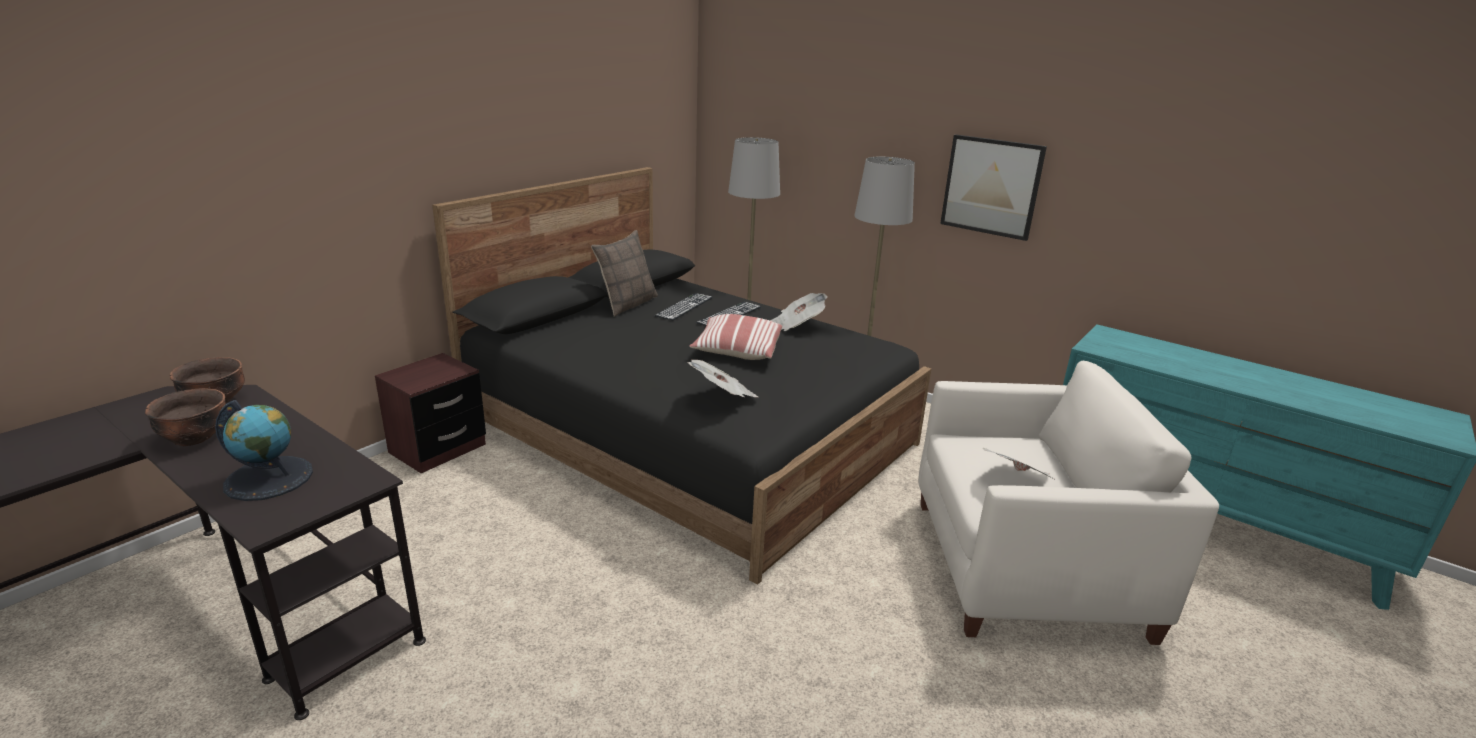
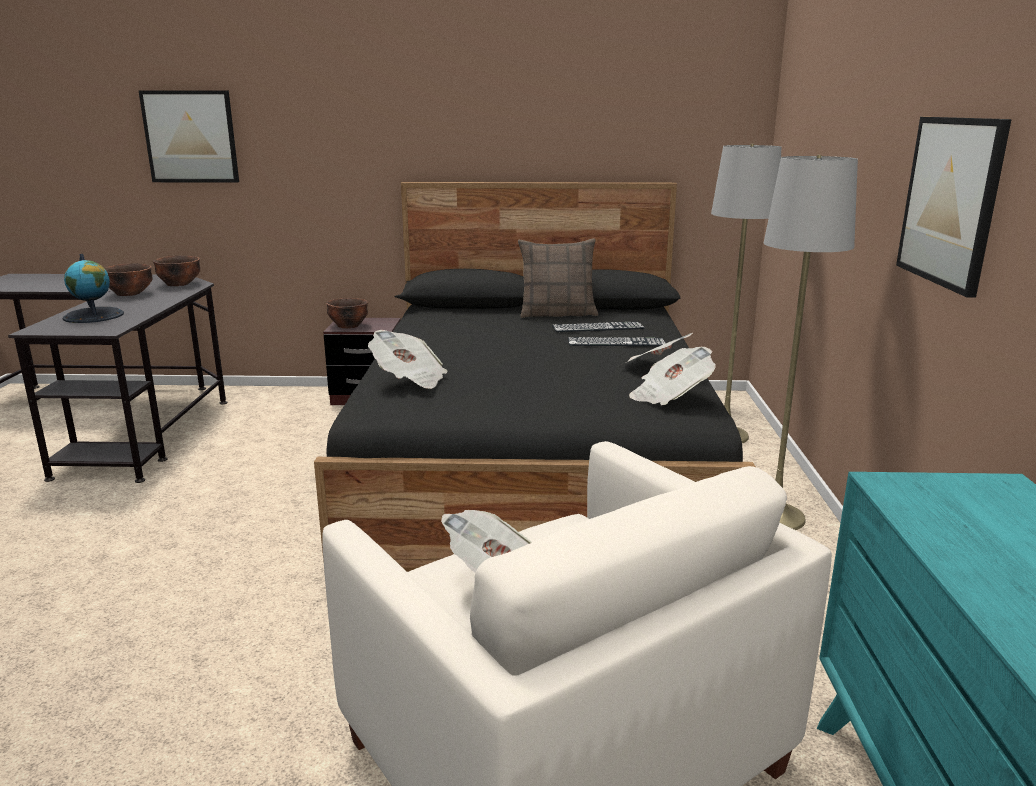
camera: 55 degrees right, 5 degrees down
pillow [689,314,782,360] -> none
none -> picture [139,90,239,183]
none -> brown bowl [326,298,368,328]
none -> newspaper [629,347,716,405]

